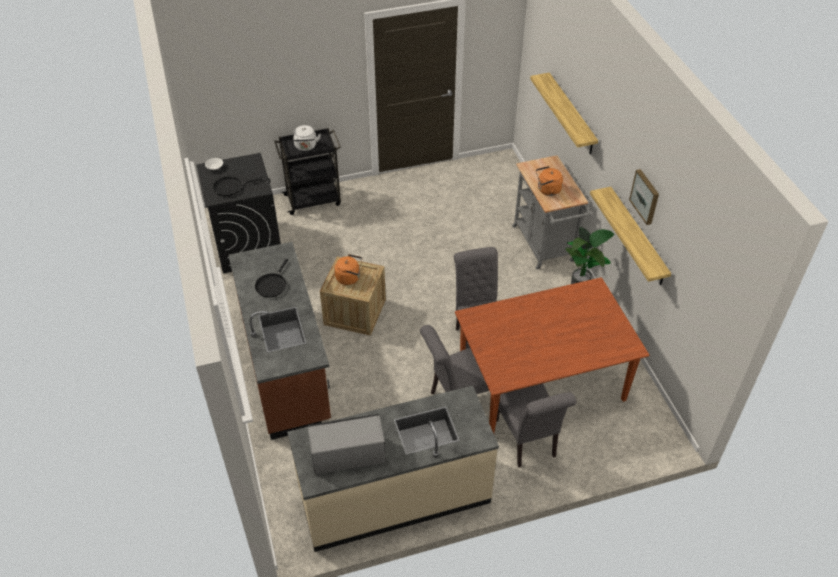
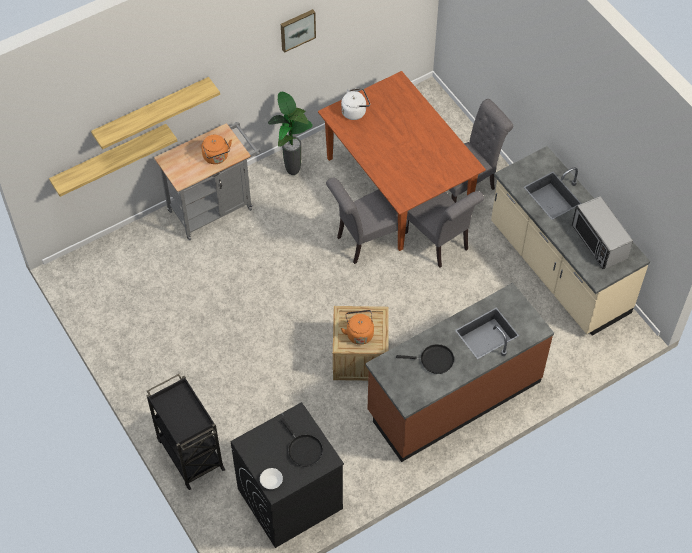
camera: 105 degrees left, 10 degrees up
white kettle [293,125,321,151] -> white kettle moved to [341,88,370,120]
shelf [590,187,671,285] -> shelf moved to [49,124,177,197]

